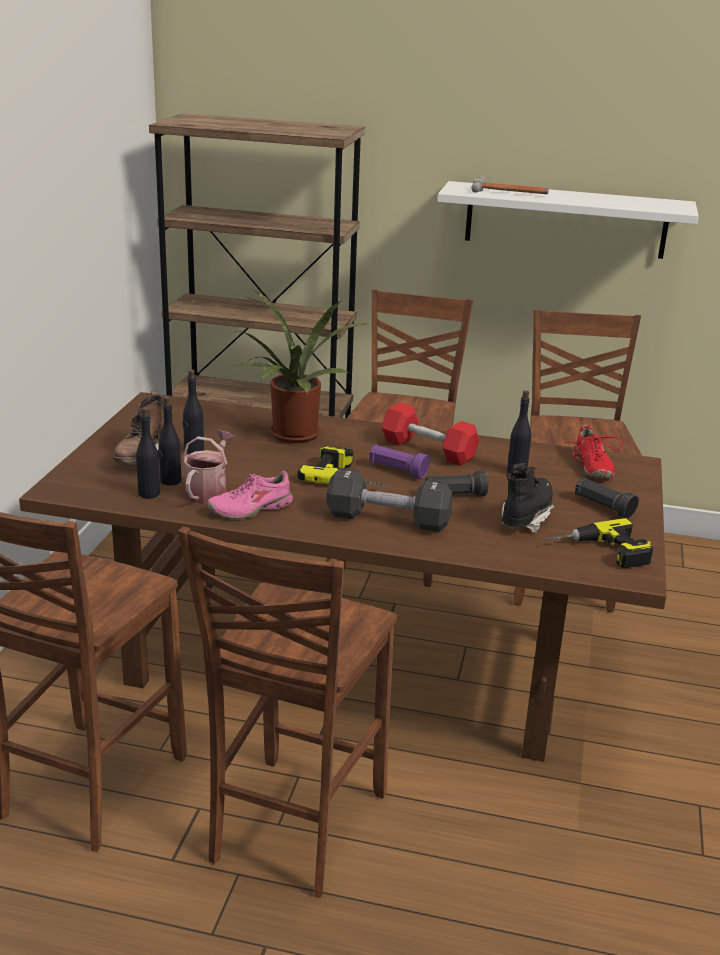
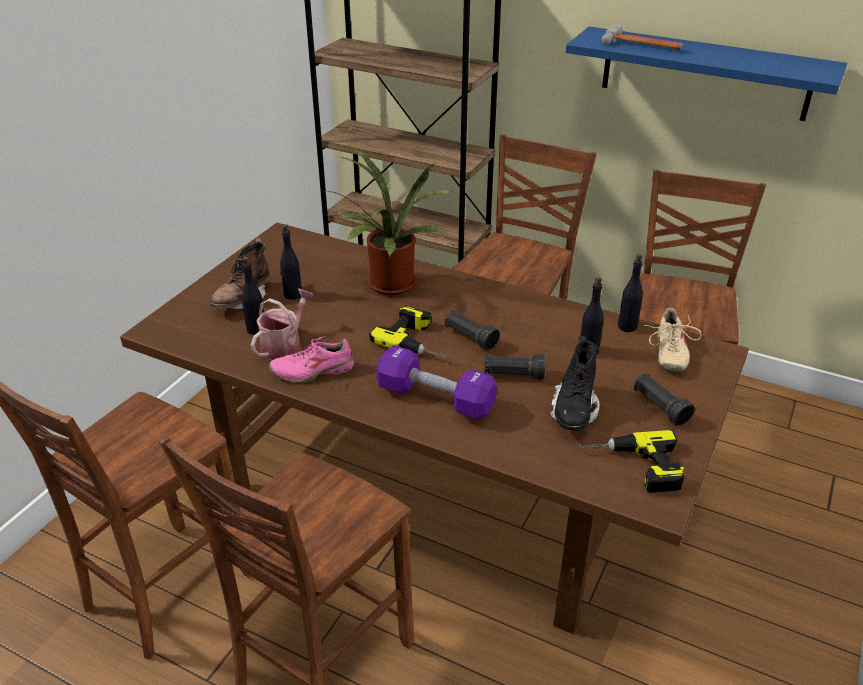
camera: 15 degrees right, 10 degrees up
black bottle [136,407,160,498] -> black bottle moved to [618,254,643,332]
black dumbbell [326,468,453,532] -> purple dumbbell [376,345,497,420]
purple flashlight [369,445,430,479] -> black flashlight [445,310,500,351]
red dumbbell [382,402,479,466] -> none
white shelf [437,181,699,259] -> blue shelf [566,27,847,121]
black boot [502,463,555,533] -> black boot turned 150 degrees clockwise [550,336,600,431]
red shoe [565,425,622,478] -> beige shoe [644,307,702,372]

